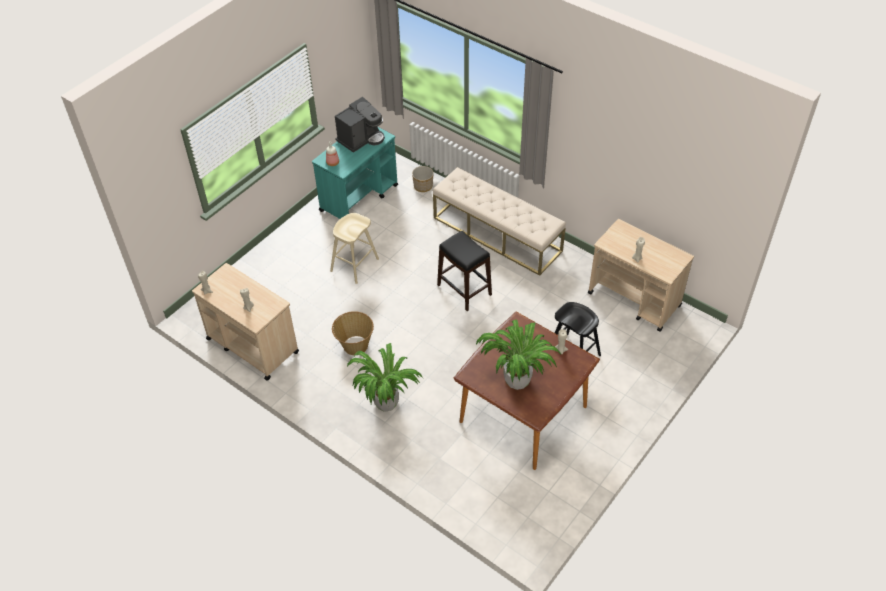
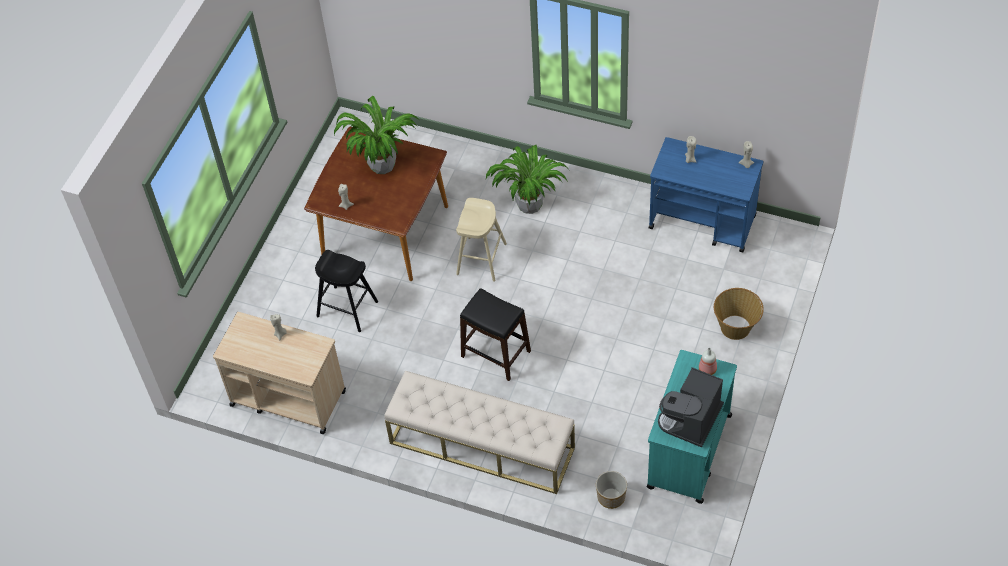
camera: 165 degrees right, 5 degrees up
beige cart [192,263,299,380] -> blue cart [649,137,763,252]
beige stool [330,213,379,284] -> beige stool moved to [456,198,507,282]
basket [332,311,374,355] -> basket moved to [714,288,764,340]

